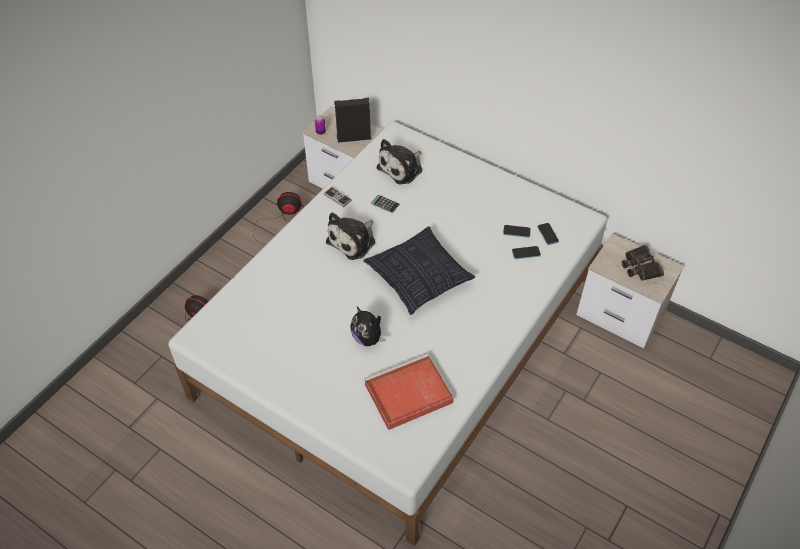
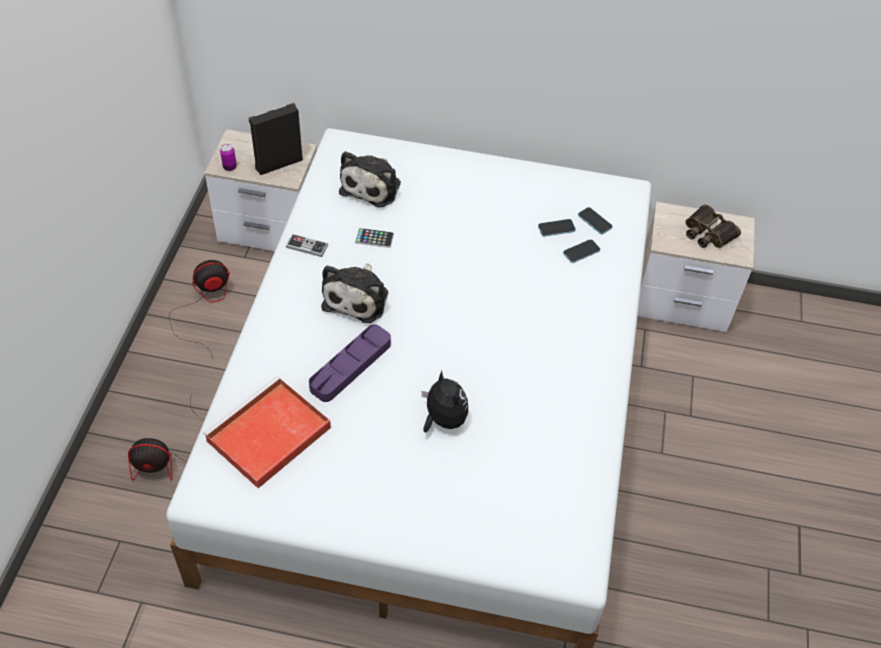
camera: 25 degrees left, 0 degrees up
plush toy [350,307,386,346] -> plush toy turned 150 degrees counterclockwise [422,371,468,432]
pillow [364,227,475,315] -> none
red tray [364,354,454,430] -> red tray moved to [203,376,331,488]
none -> purple tray [309,324,391,402]

